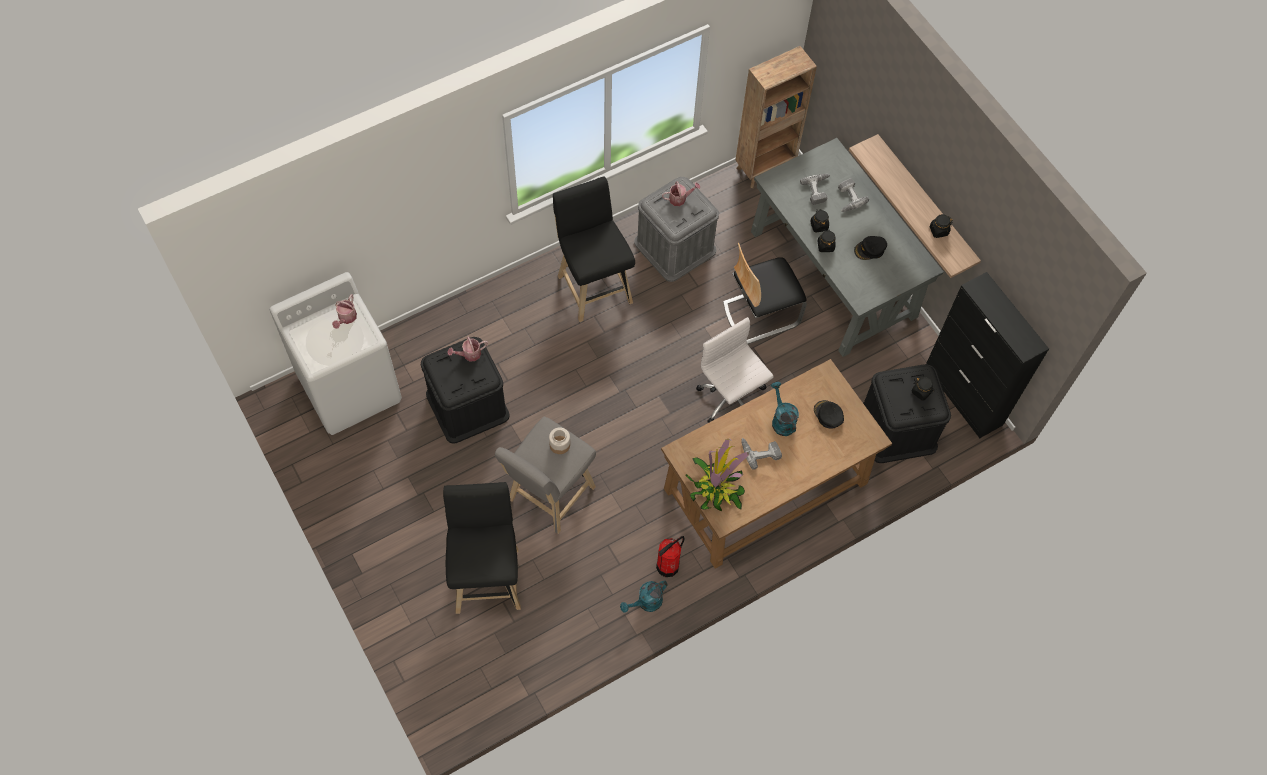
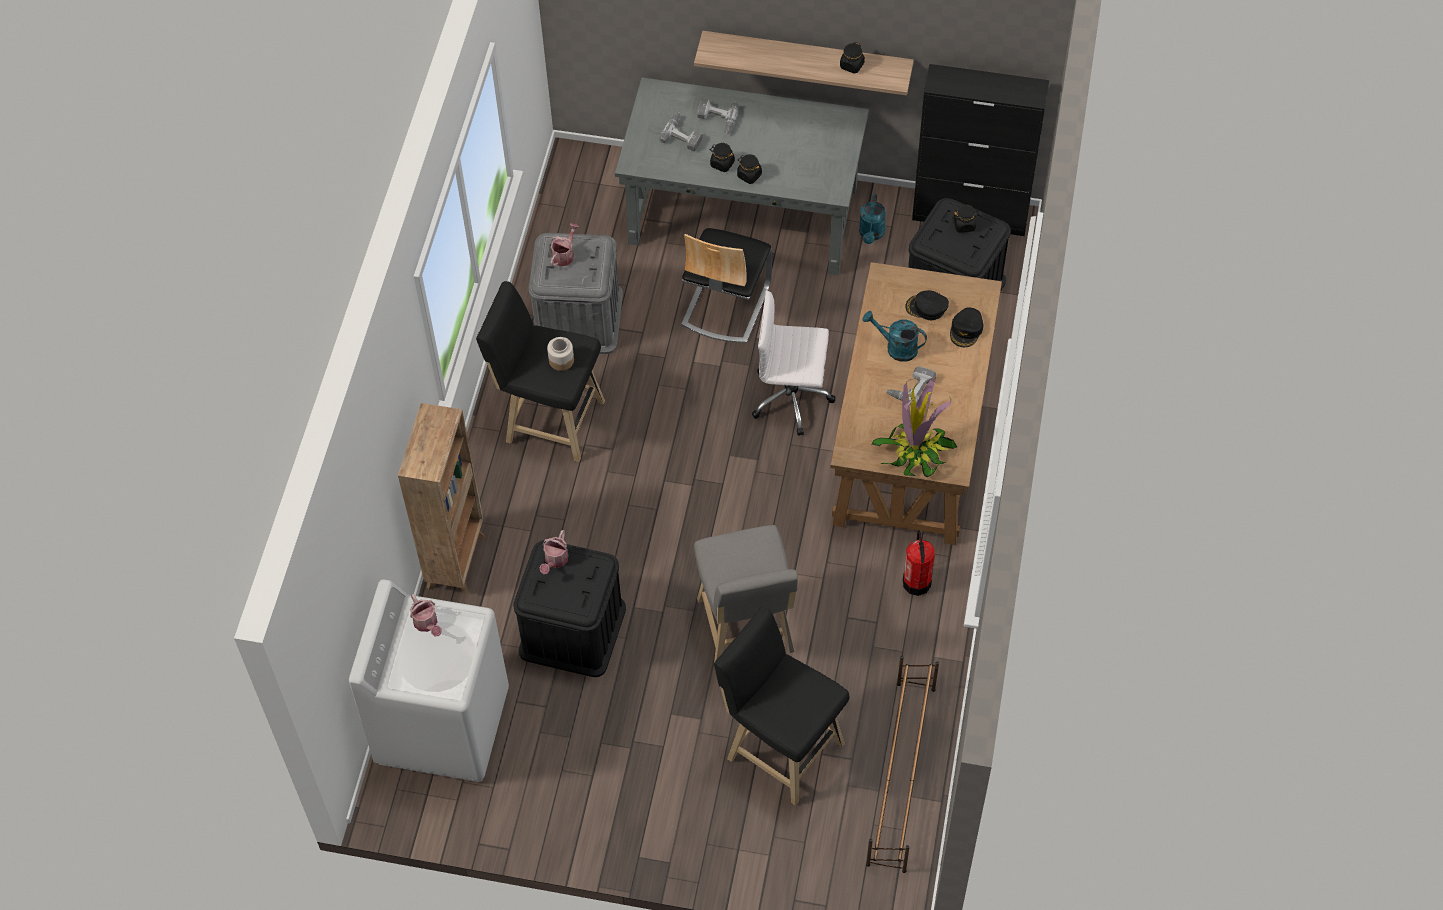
camera: 45 degrees left, 5 degrees down
jar [549,427,570,454] -> jar moved to [547,337,574,371]
turquoise watering can [620,581,668,613] -> turquoise watering can moved to [859,194,886,244]
brown bookcase [736,46,817,188] -> brown bookcase moved to [398,403,486,596]
black cap [854,236,887,260] -> black cap moved to [950,307,983,347]
none -> brown shoe rack [866,656,939,873]

